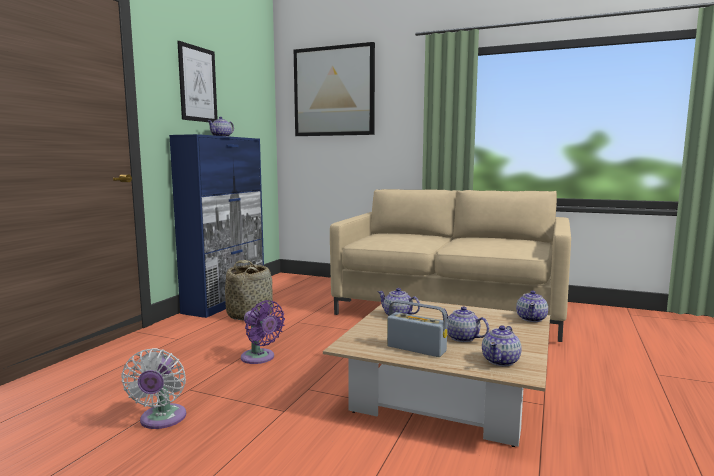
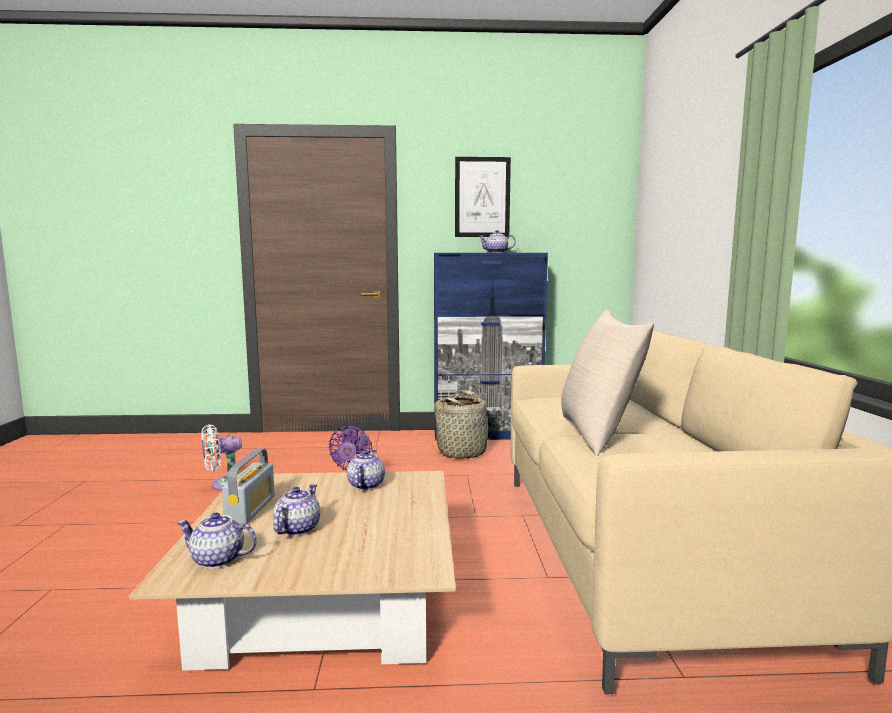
camera: 65 degrees right, 0 degrees up
picture [294,42,375,136] -> none
teapot [516,290,548,322] -> none
none -> beige pillow [561,310,654,456]

